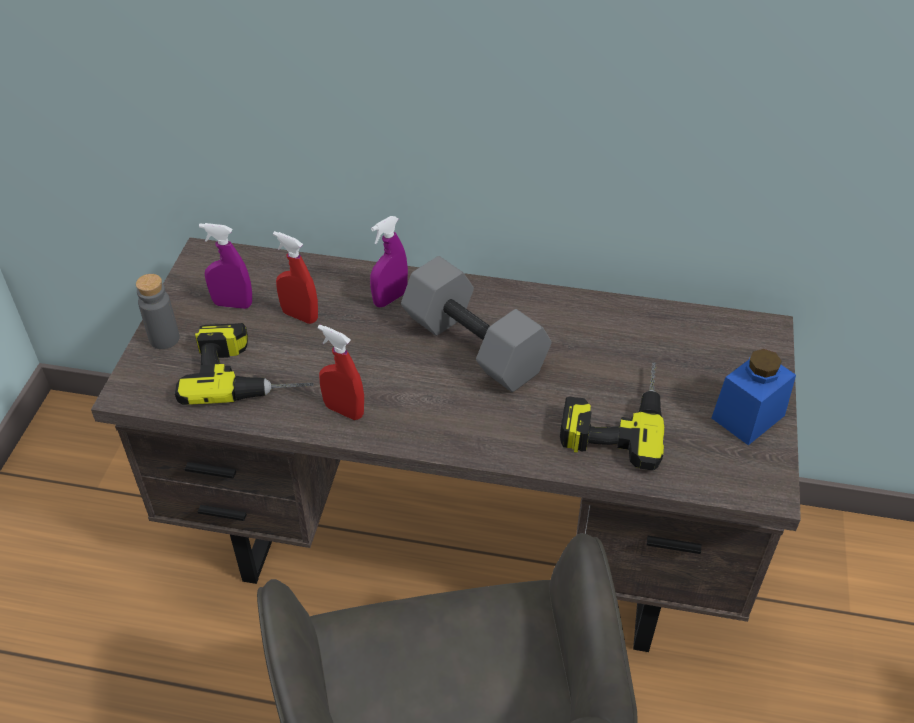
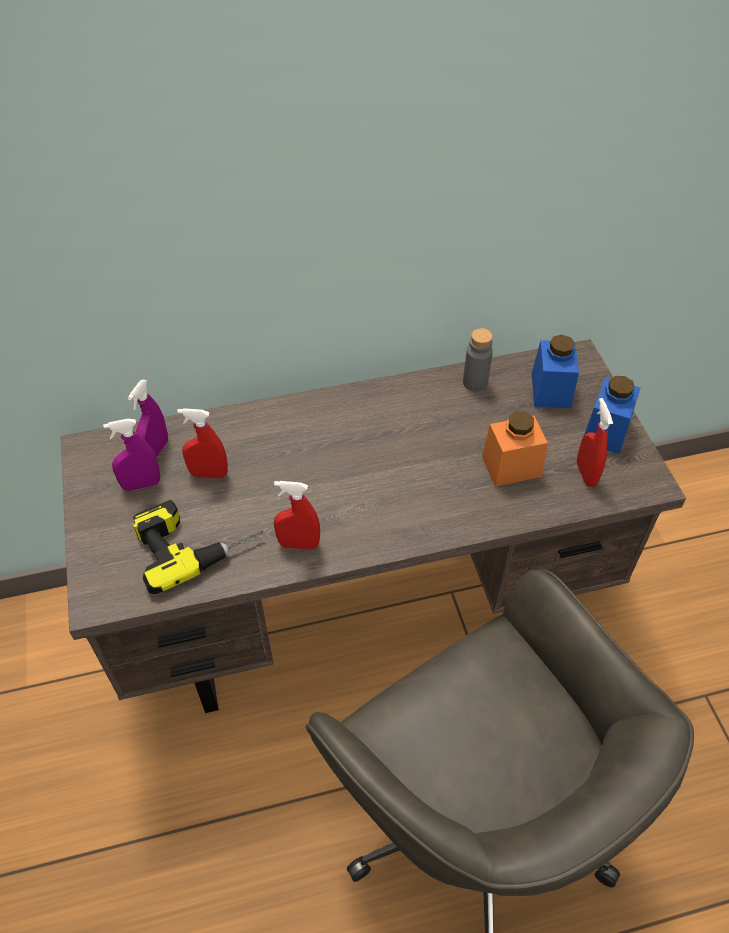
camera: 25 degrees left, 5 degrees up
grey bottle [136,274,180,349] -> grey bottle moved to [463,328,493,391]
purple spray bottle [370,216,408,307] -> purple spray bottle moved to [128,379,168,458]
grey dumbbell [401,256,551,392] -> none
power drill [560,362,664,471] -> orange jar [482,411,548,486]
none -> blue jar [532,335,579,408]
none -> red spray bottle [577,398,613,487]

